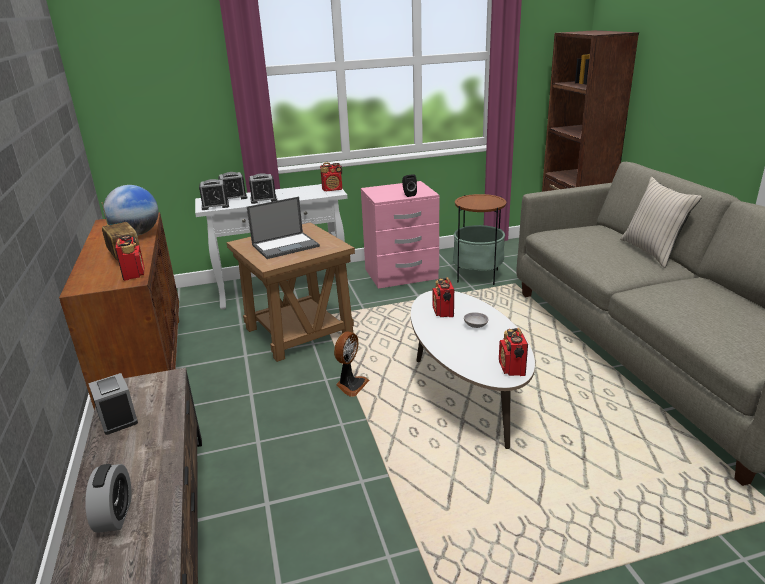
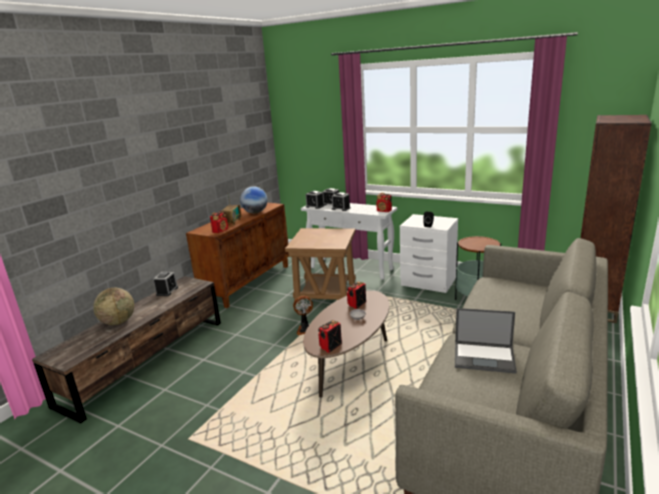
camera: 45 degrees right, 5 degrees down
alarm clock [85,464,132,533] -> globe [93,288,134,325]
laptop [247,197,320,259] -> laptop moved to [455,308,517,374]
pink nightstand [361,181,439,289] -> white nightstand [400,214,458,293]
white coffee table [411,291,535,449] -> brown coffee table [303,290,389,397]
beige pillow [620,177,702,268] -> none

